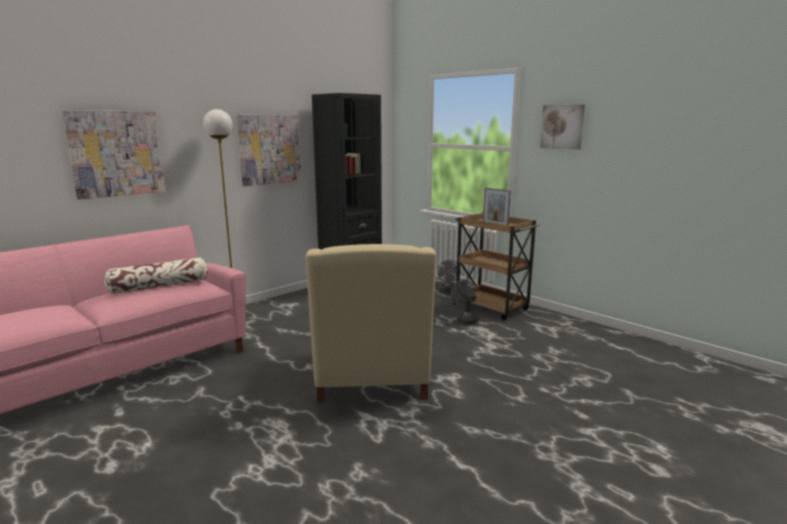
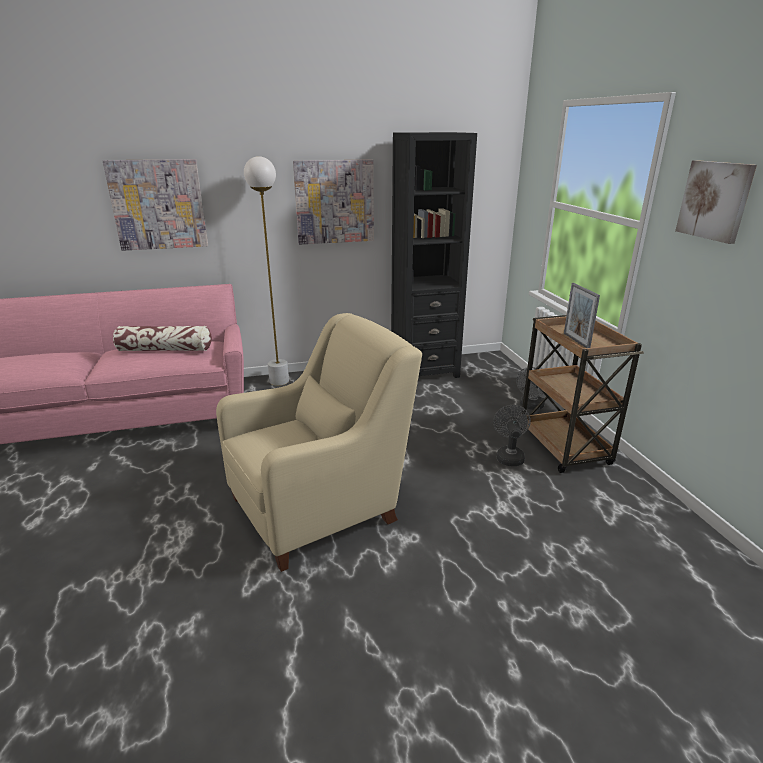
camera: 30 degrees right, 10 degrees up
beige armchair [305,244,436,403] -> beige armchair turned 150 degrees counterclockwise [216,313,422,572]

